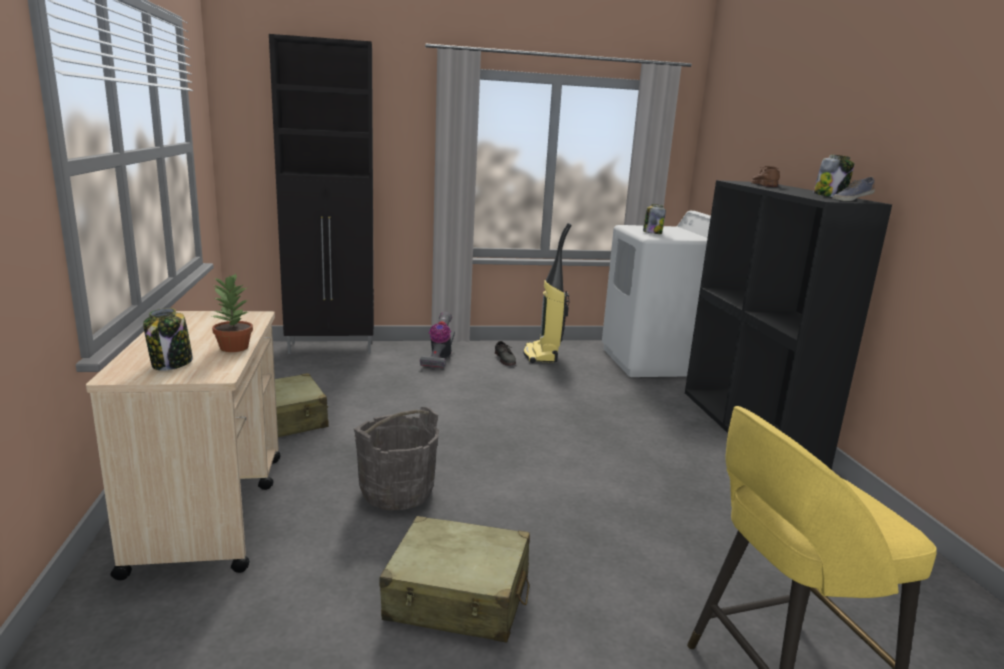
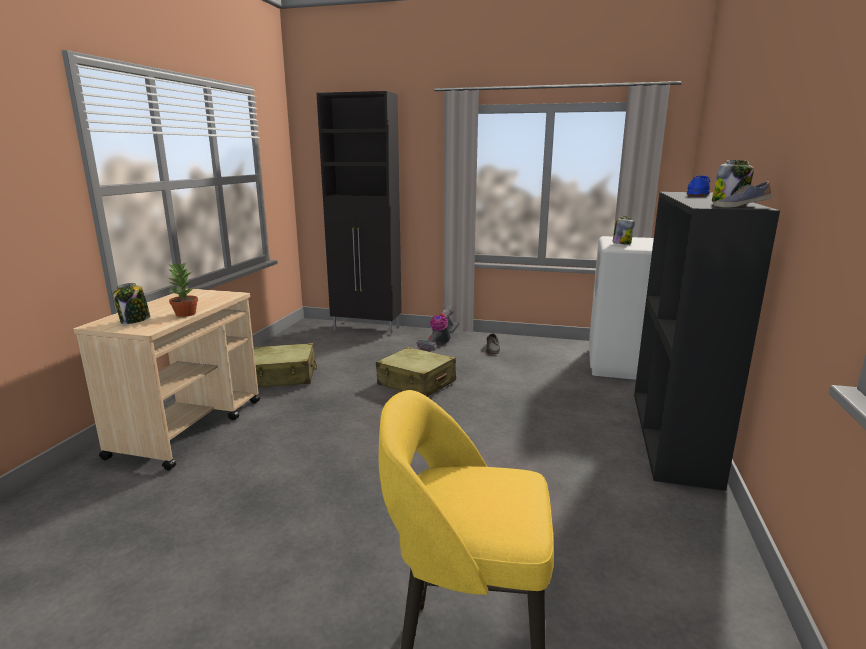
camera: 25 degrees right, 0 degrees up
grey bucket [354,407,439,510] -> none
beige suitcase [379,516,530,643] -> beige suitcase moved to [376,347,456,397]
vacuum cleaner [523,223,572,363] -> none
brown shoe [751,166,780,187] -> blue shoe [687,176,710,196]

